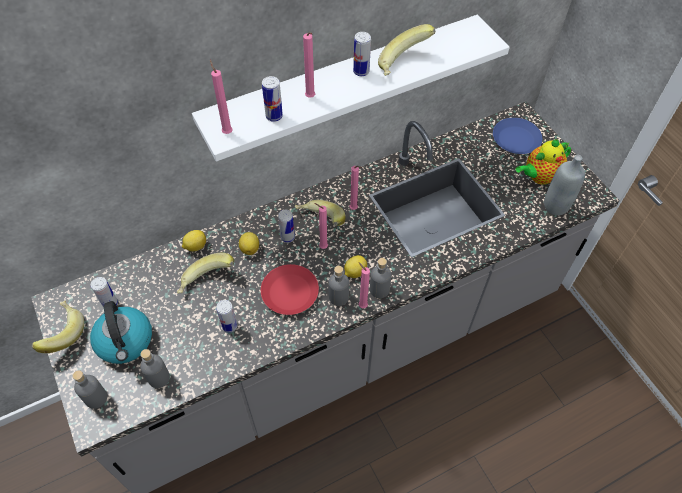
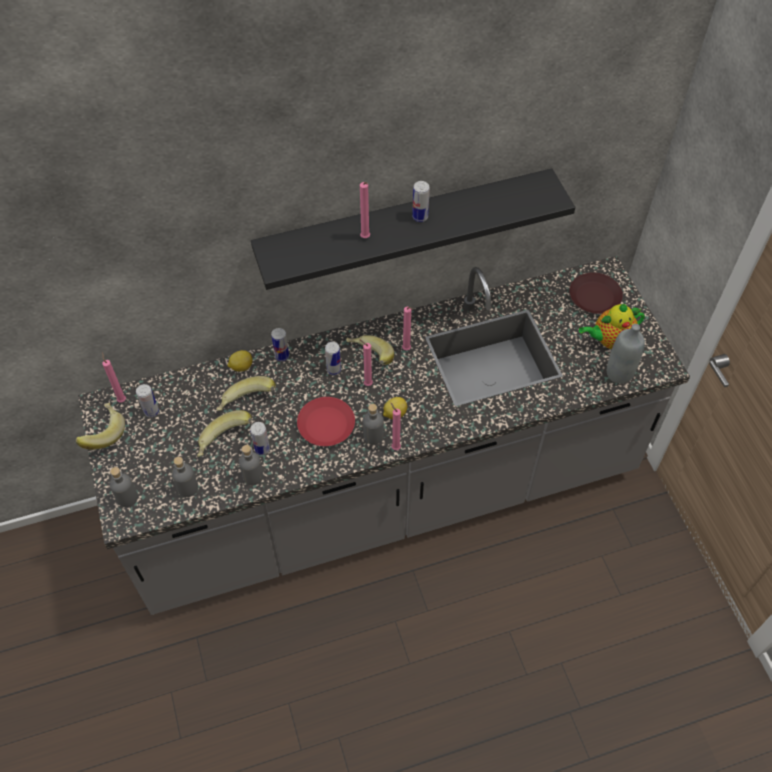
camera: 10 degrees right, 0 degrees up
kettle [90,301,152,364] -> none
white shelf [192,15,510,161] -> black shelf [251,168,575,290]
pink candle [210,60,232,134] -> pink candle moved to [102,352,126,403]
lemon [239,232,259,255] -> none
can [262,76,283,122] -> can moved to [271,328,289,361]
grey bottle [370,258,391,298] -> grey bottle moved to [239,445,264,485]
banana [378,24,435,76] -> banana moved to [197,410,252,457]
blue plate [493,118,542,154] -> brown plate [569,272,623,314]

